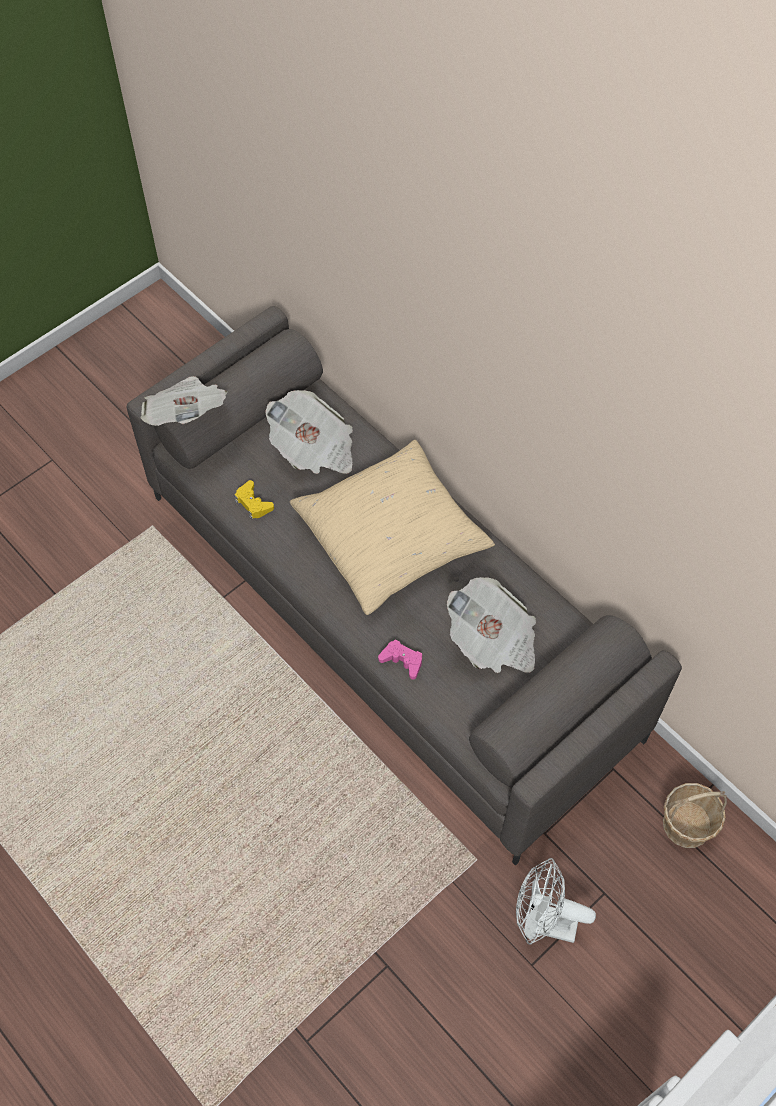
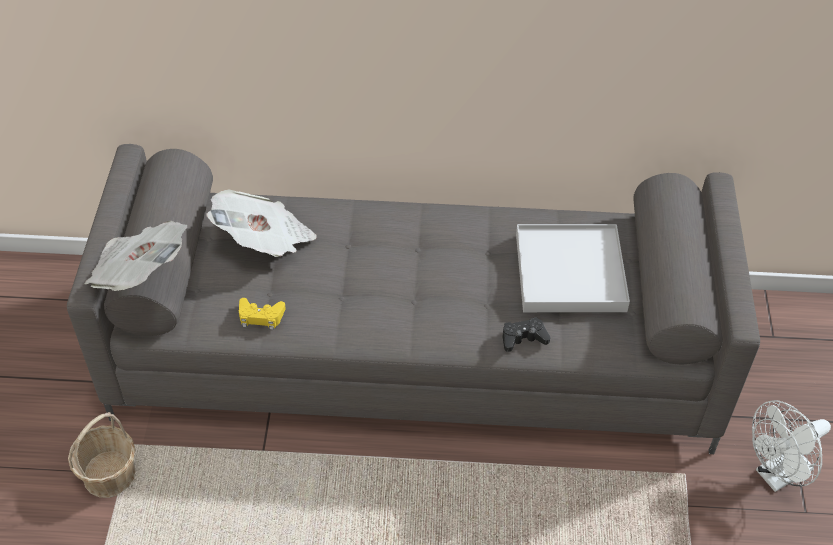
camera: 45 degrees left, 10 degrees down
beige pillow [290,440,495,615] -> none
pink game controller [378,639,422,679] -> black game controller [502,317,550,352]
newspaper [447,577,536,673] -> white tray [516,224,630,312]
basket [663,783,727,848] -> basket moved to [68,412,136,498]

